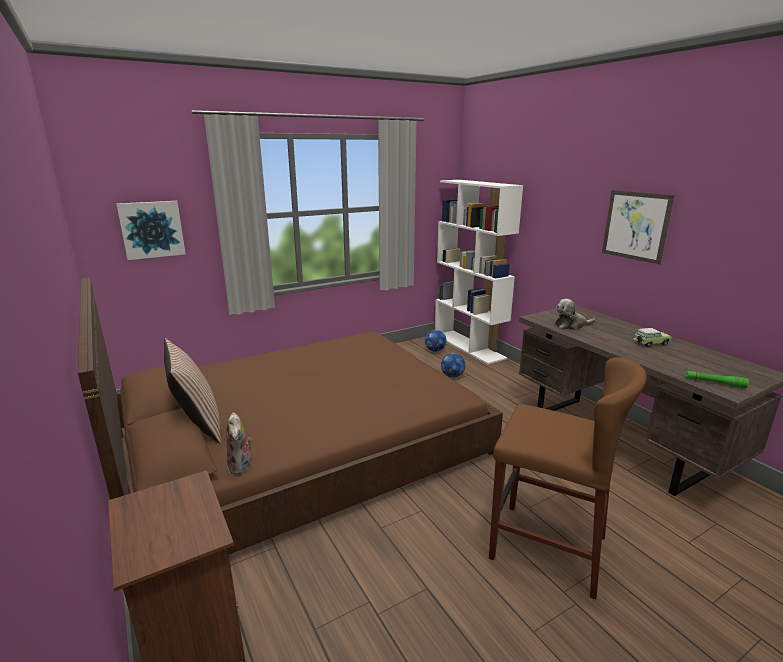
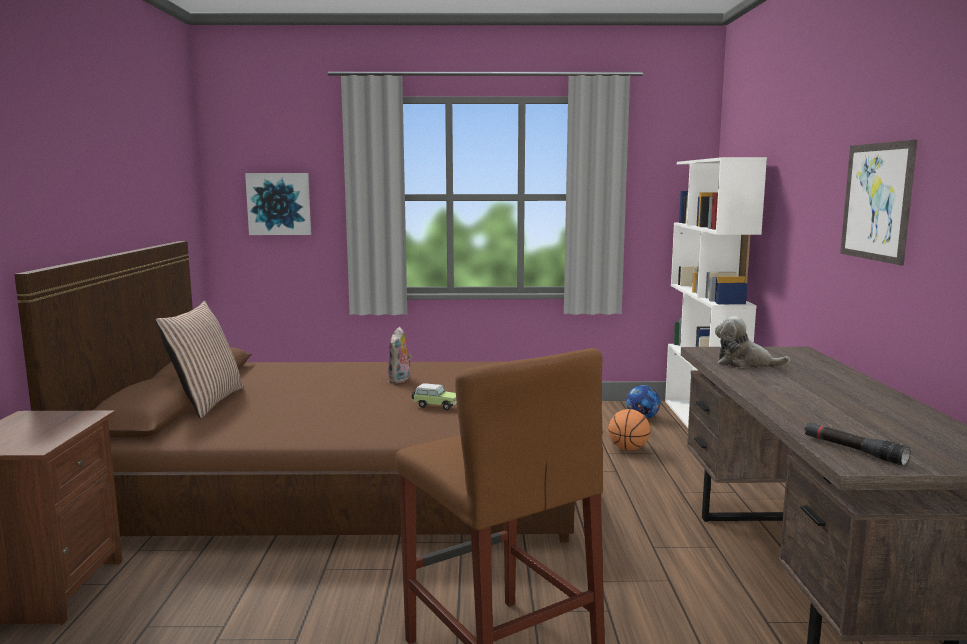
camera: 30 degrees right, 10 degrees down
plush toy [226,412,252,475] -> plush toy moved to [388,327,412,383]
football [441,353,465,377] -> basketball [608,409,651,451]
toy car [634,328,672,347] -> toy car moved to [412,383,457,410]
green flashlight [686,371,749,388] -> black flashlight [805,423,910,466]

